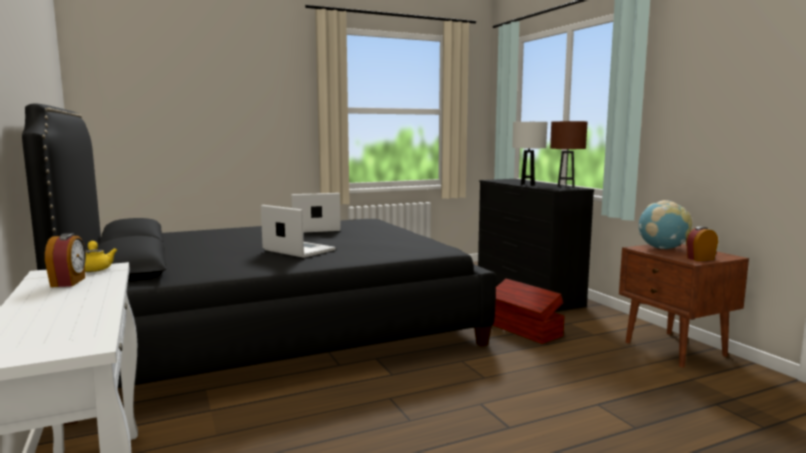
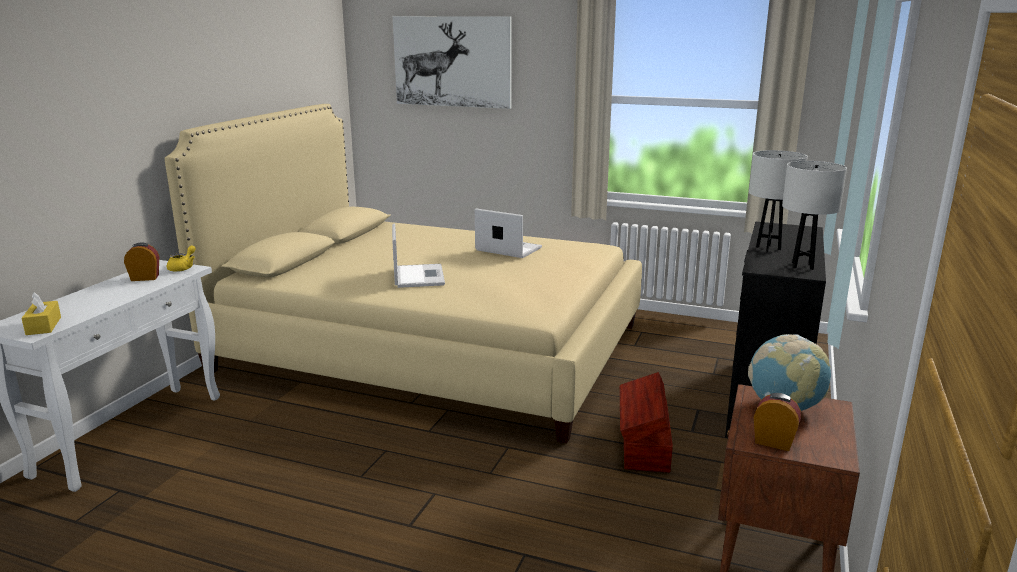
camera: 45 degrees right, 10 degrees up
black bed [22,103,496,425] -> beige bed [165,104,642,443]
alarm clock [45,233,86,287] -> alarm clock turned 135 degrees counterclockwise [124,242,159,281]
brown table lamp [550,121,588,188] -> white table lamp [782,161,847,270]
none -> yellow tissue box [21,292,61,335]
none -> picture [393,16,512,109]

